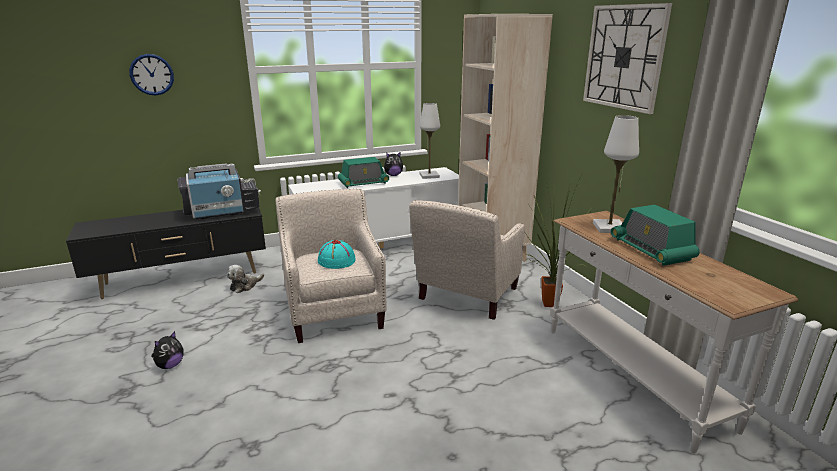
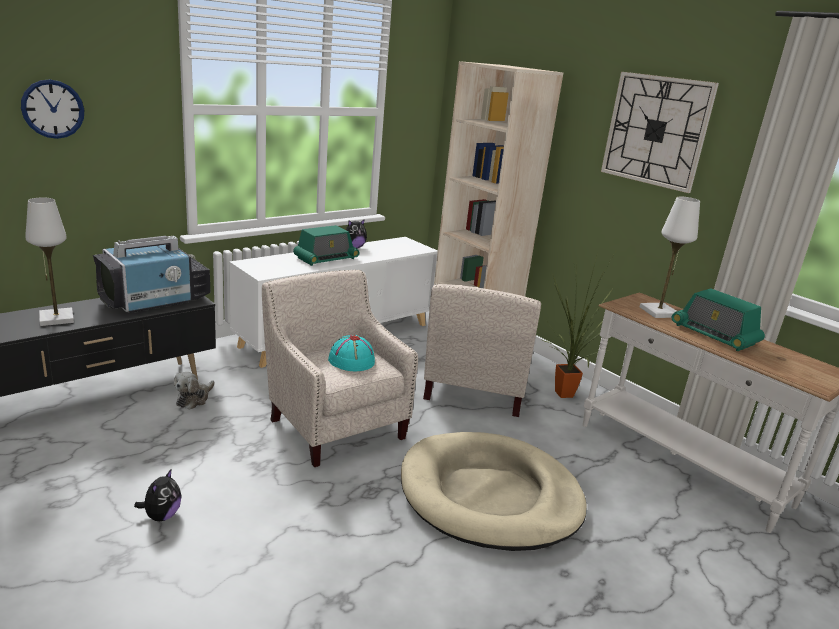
camera: 20 degrees left, 0 degrees up
white table lamp [420,103,440,179] -> white table lamp moved to [25,197,74,326]
none -> beige dog bed [401,432,587,551]

